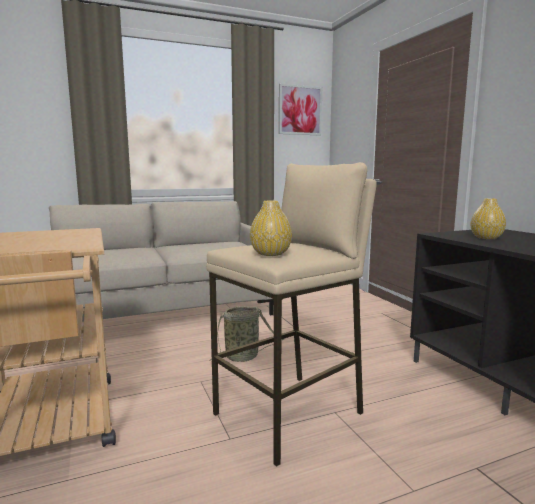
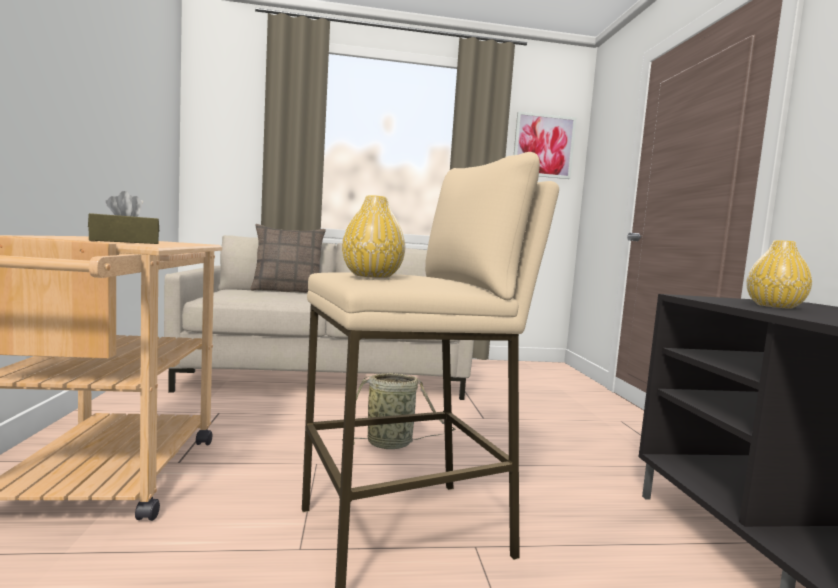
camera: 15 degrees right, 5 degrees down
none -> brown tissue box [88,191,159,244]
none -> pillow [250,224,326,293]

